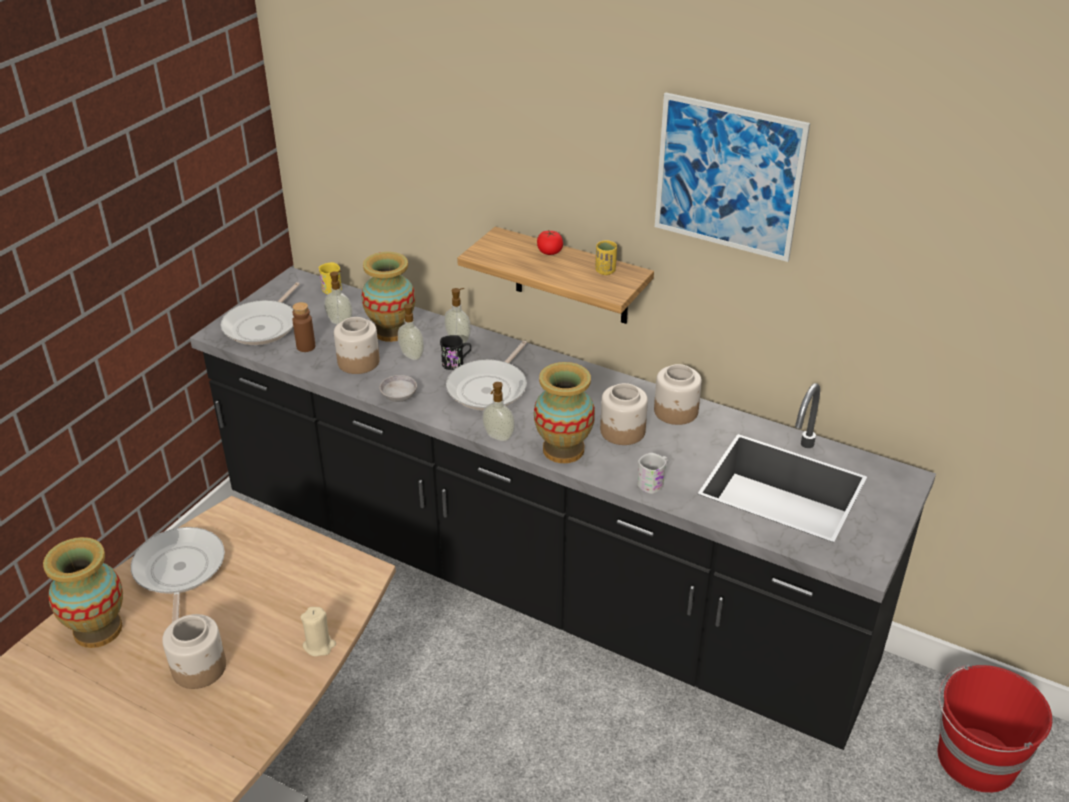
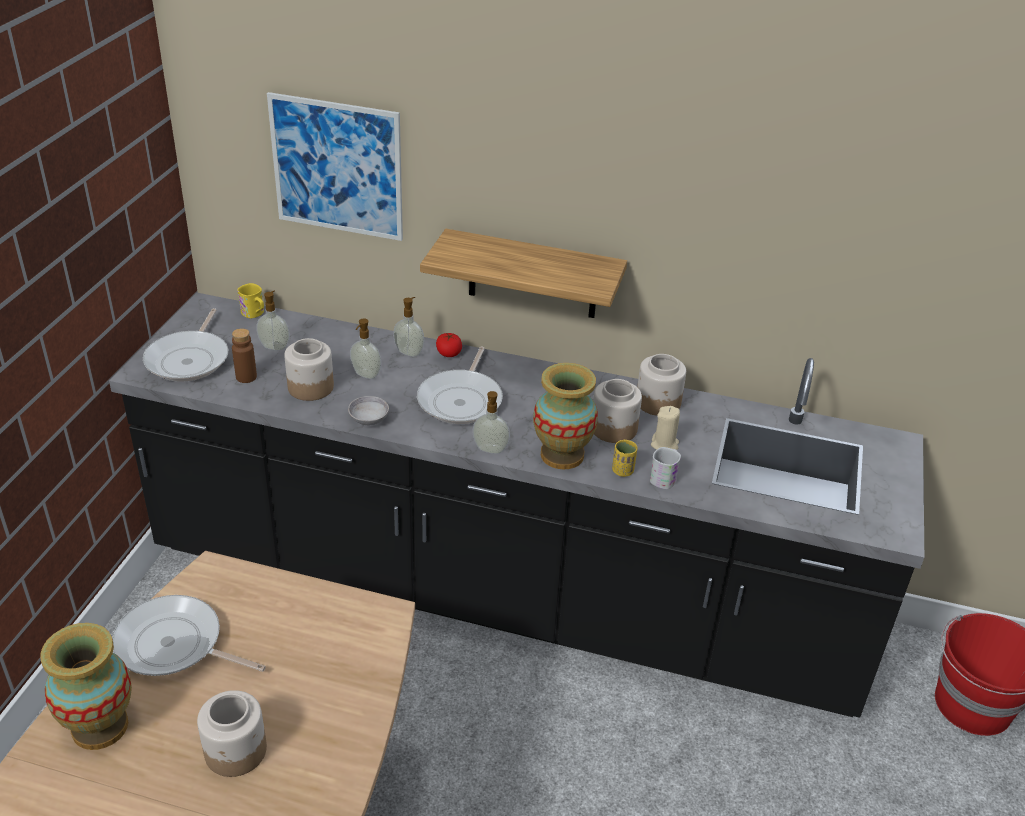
camera: 15 degrees left, 0 degrees up
frying pan [131,527,225,622] -> frying pan turned 45 degrees counterclockwise [112,595,266,676]
beige candle [300,607,336,656] -> beige candle moved to [651,406,680,450]
vase [362,252,415,342] -> none
black mug [440,335,471,370] -> none
tomato [537,230,563,255] -> tomato moved to [436,333,462,357]
yellow cup [595,240,617,275] -> yellow cup moved to [612,440,637,477]
picture [655,92,810,262] -> picture moved to [267,92,403,241]

